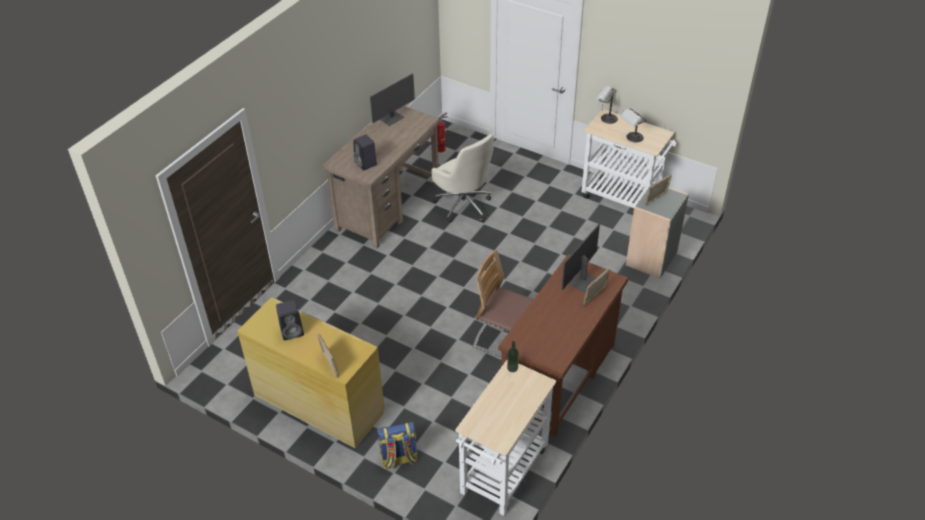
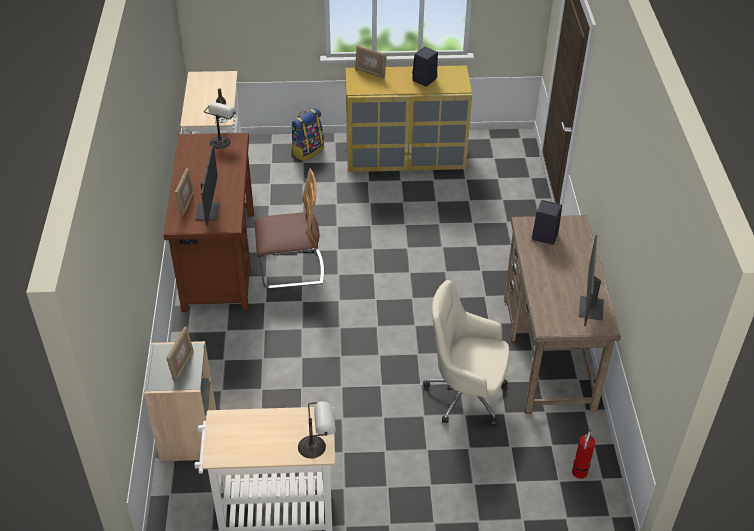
camera: 145 degrees right, 0 degrees up
table lamp [621,109,646,142] -> table lamp moved to [204,102,236,149]

